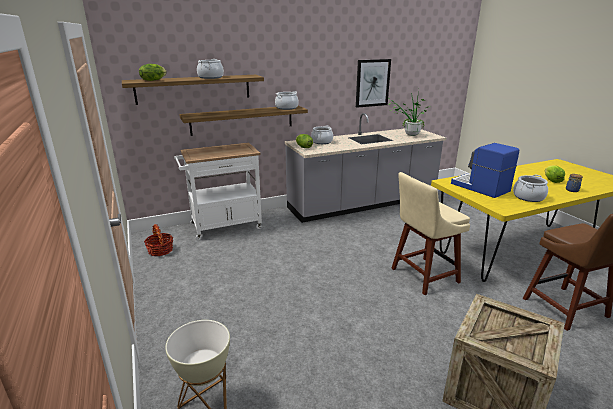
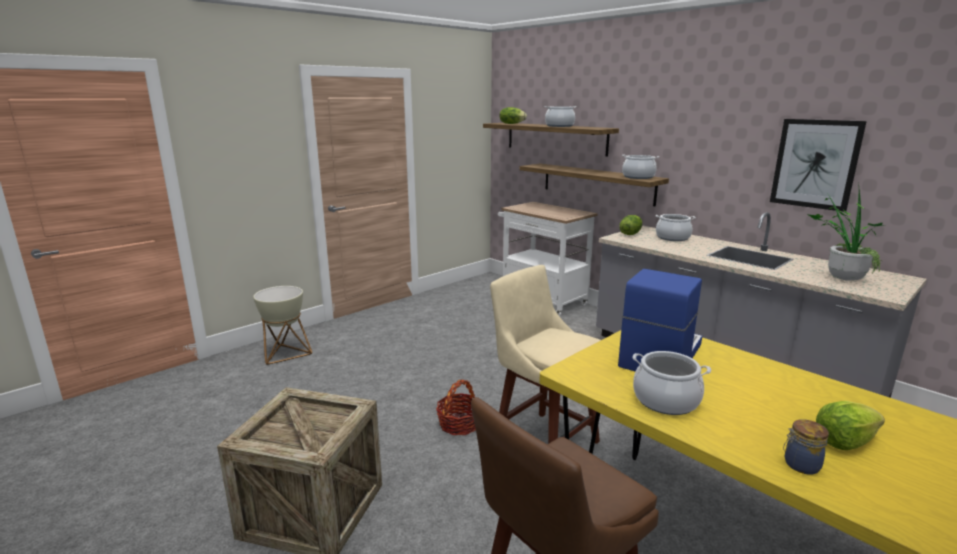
camera: 70 degrees right, 5 degrees down
basket [144,224,173,256] -> basket moved to [436,380,476,436]

